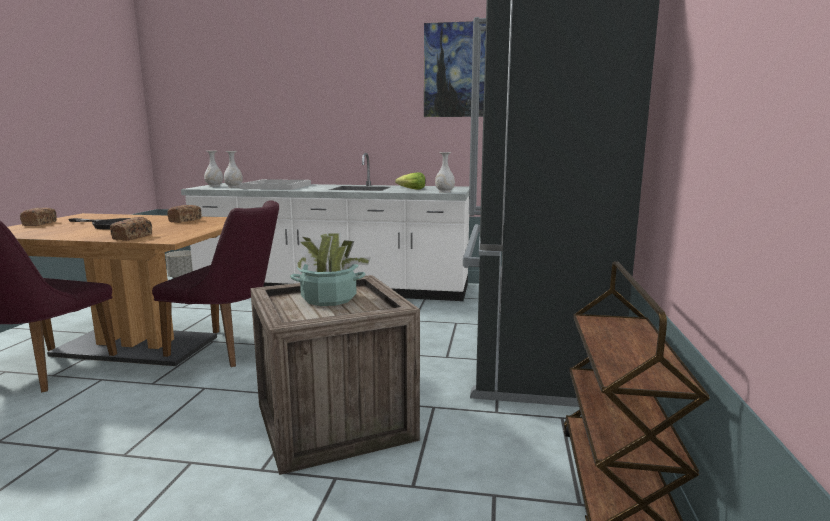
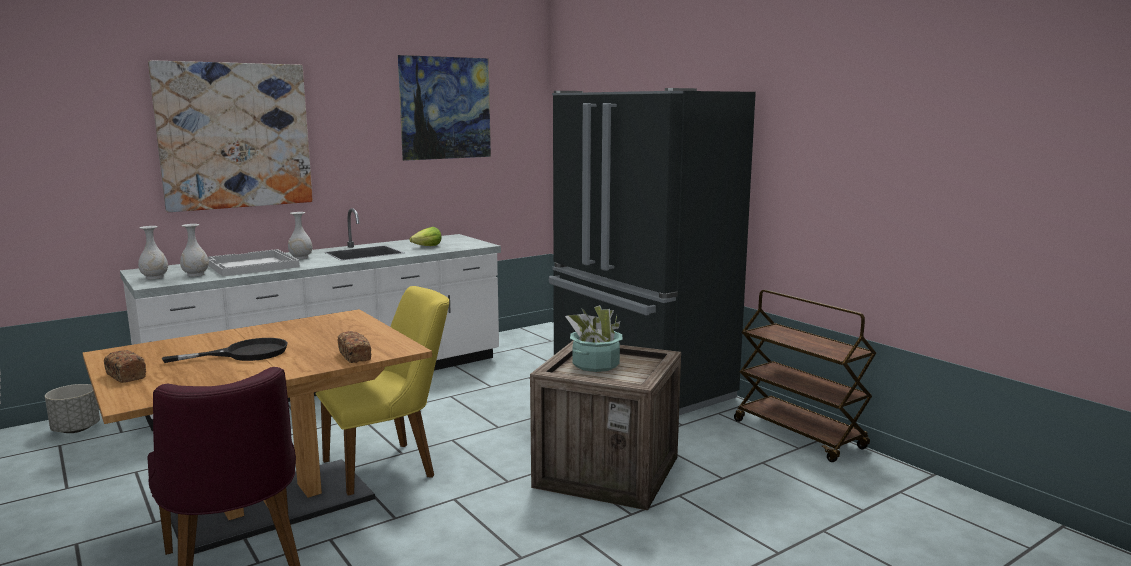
camera: 45 degrees left, 0 degrees up
purple chair [152,200,279,367] -> yellow chair [315,286,449,496]
bread [167,205,202,223] -> none
white vase [435,152,455,193] -> white vase moved to [288,212,313,259]
none -> picture [148,60,313,212]

